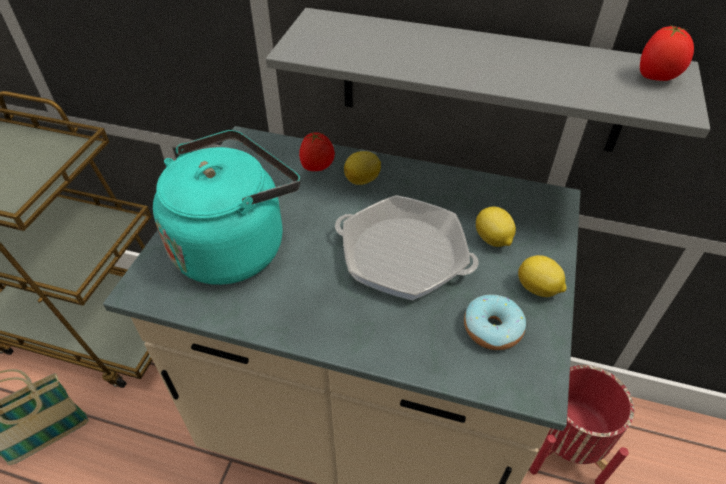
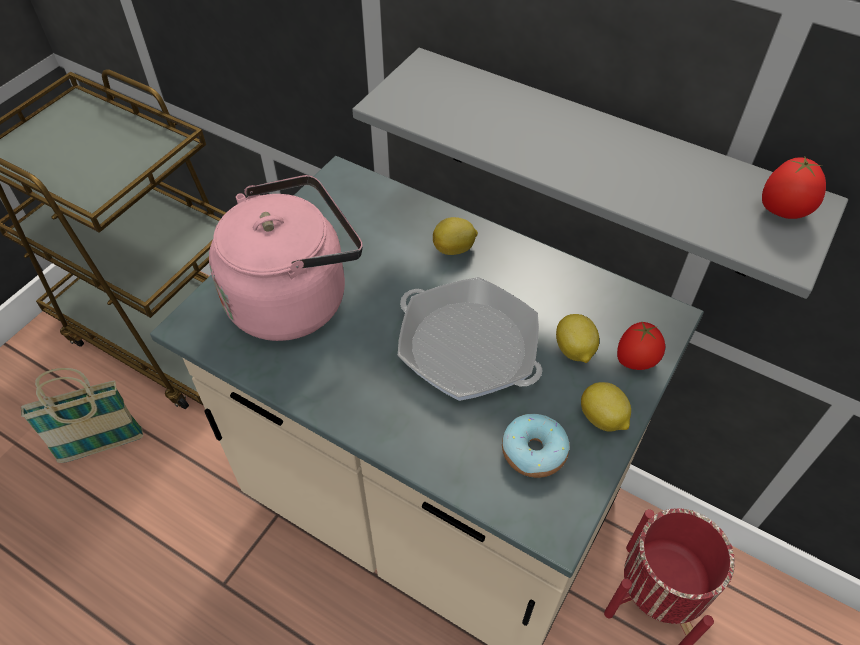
camera: 15 degrees right, 5 degrees up
turquoise kettle [153,130,300,285] -> pink kettle [209,175,363,341]
tomato [299,132,335,171] -> tomato moved to [617,322,665,370]

